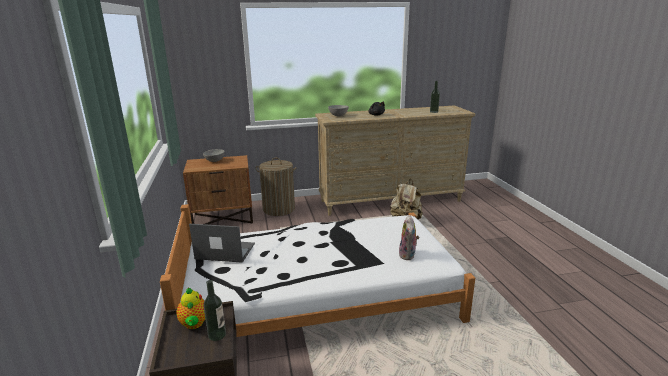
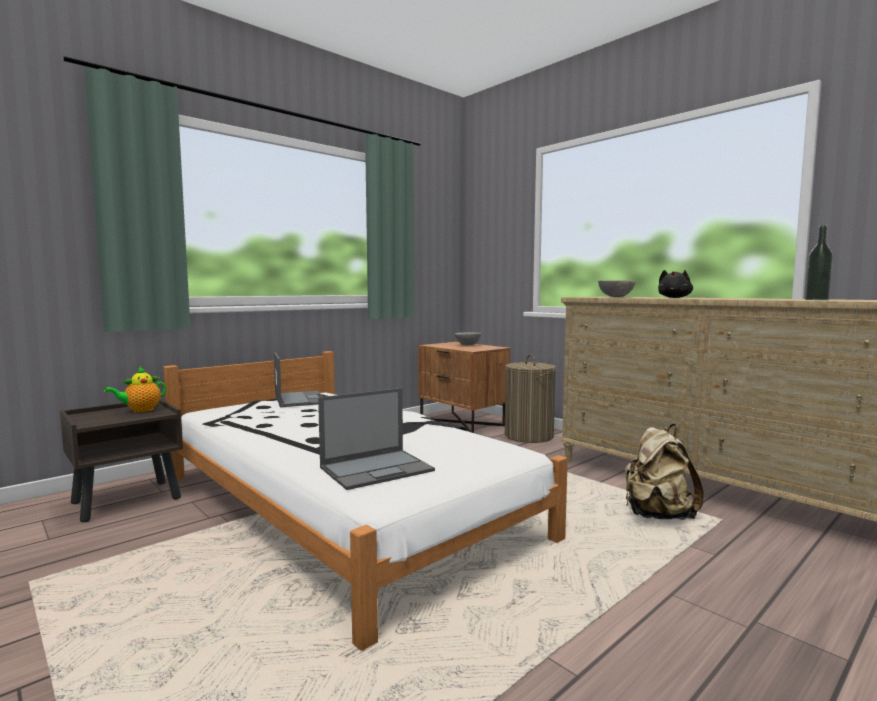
camera: 60 degrees right, 15 degrees down
bottle [203,280,226,341] -> none
plush toy [399,215,419,260] -> laptop [318,388,435,490]

